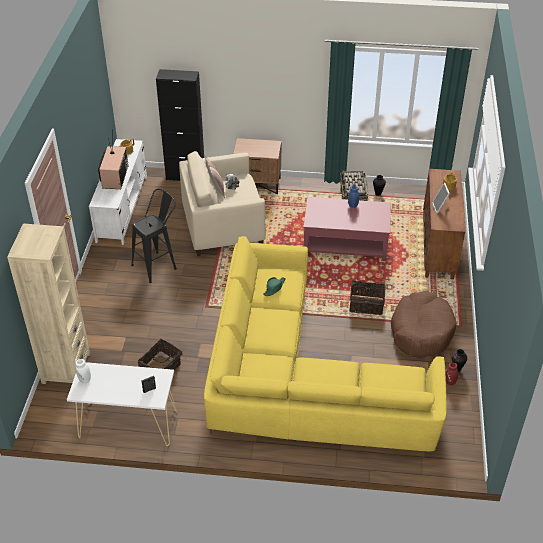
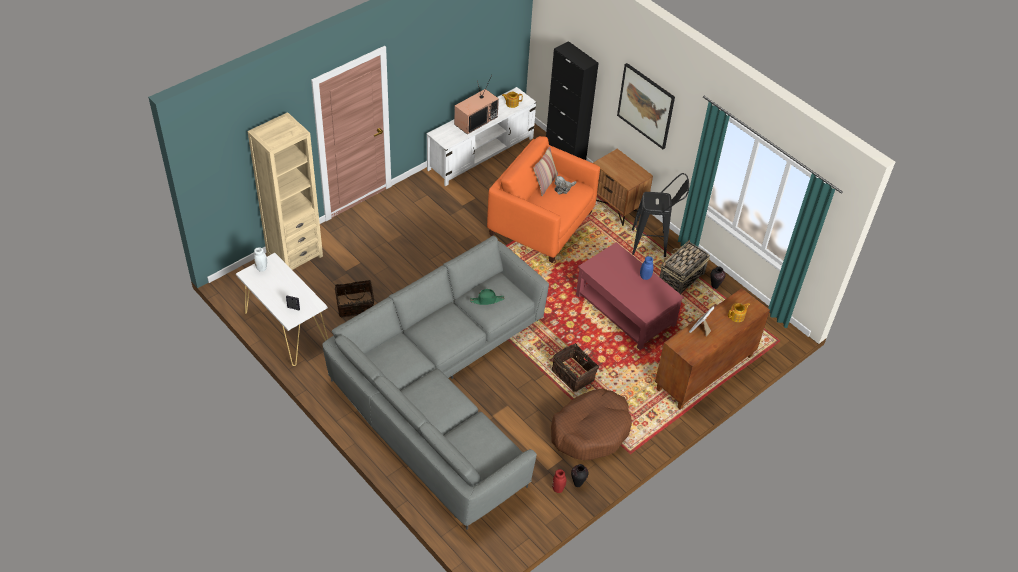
camera: 40 degrees right, 5 degrees up
black stool [131,189,177,283] -> black stool moved to [632,173,689,257]
beige armchair [179,151,266,256] -> orange armchair [487,136,600,263]
yellow sofa [204,236,447,456] -> grey sofa [322,236,549,530]
none -> picture [617,63,675,149]

